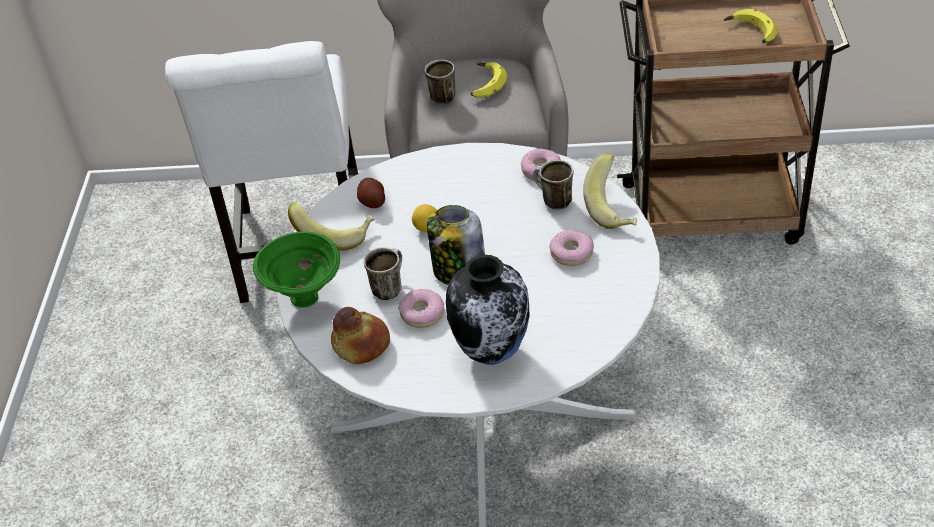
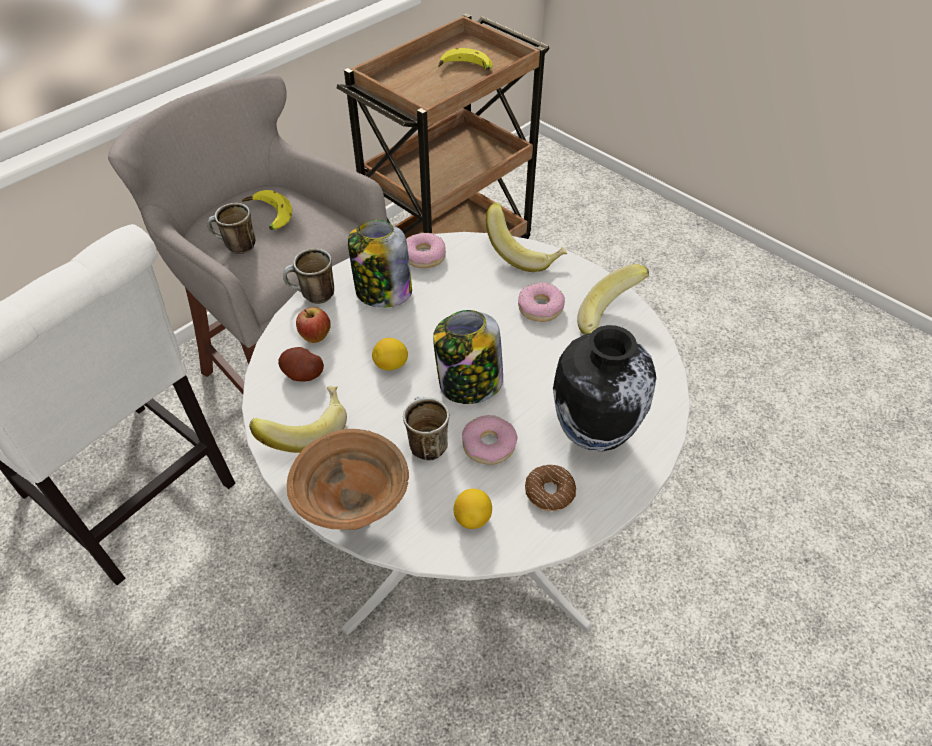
camera: 50 degrees left, 5 degrees up
green bowl [253,232,340,308] -> brown bowl [287,429,409,530]
bread [331,307,390,364] -> lemon [453,489,492,529]
mug [533,160,574,210] -> mug moved to [283,248,334,304]
none -> apple [296,307,331,343]
none -> jar [348,220,412,308]
none -> donut [525,465,576,511]
none -> banana [577,264,649,334]

